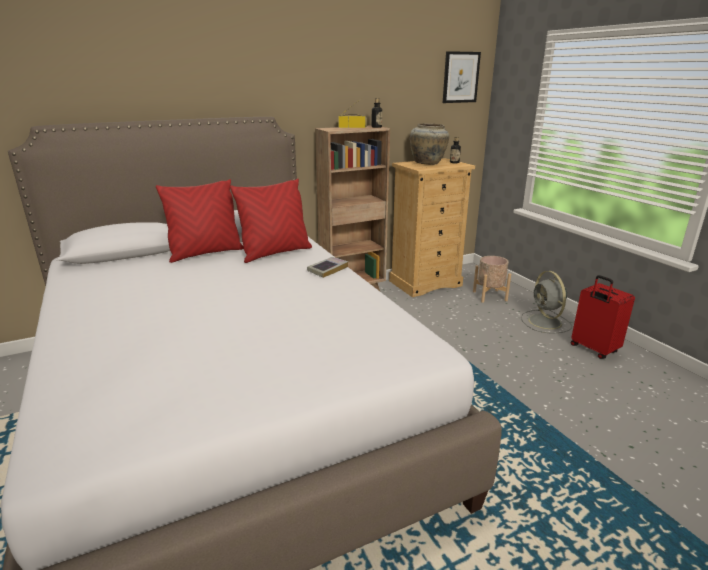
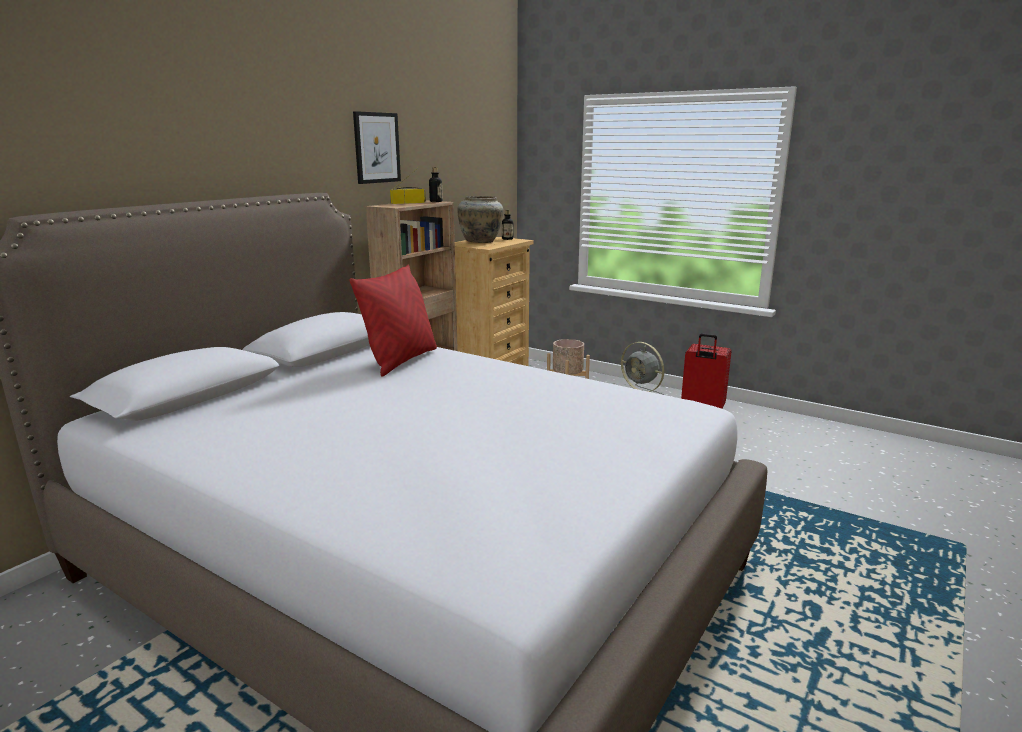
camera: 30 degrees left, 5 degrees down
red pillow [156,179,244,263] -> none
book [307,257,348,278] -> none
picture [443,51,481,103] -> picture moved to [353,111,401,184]

